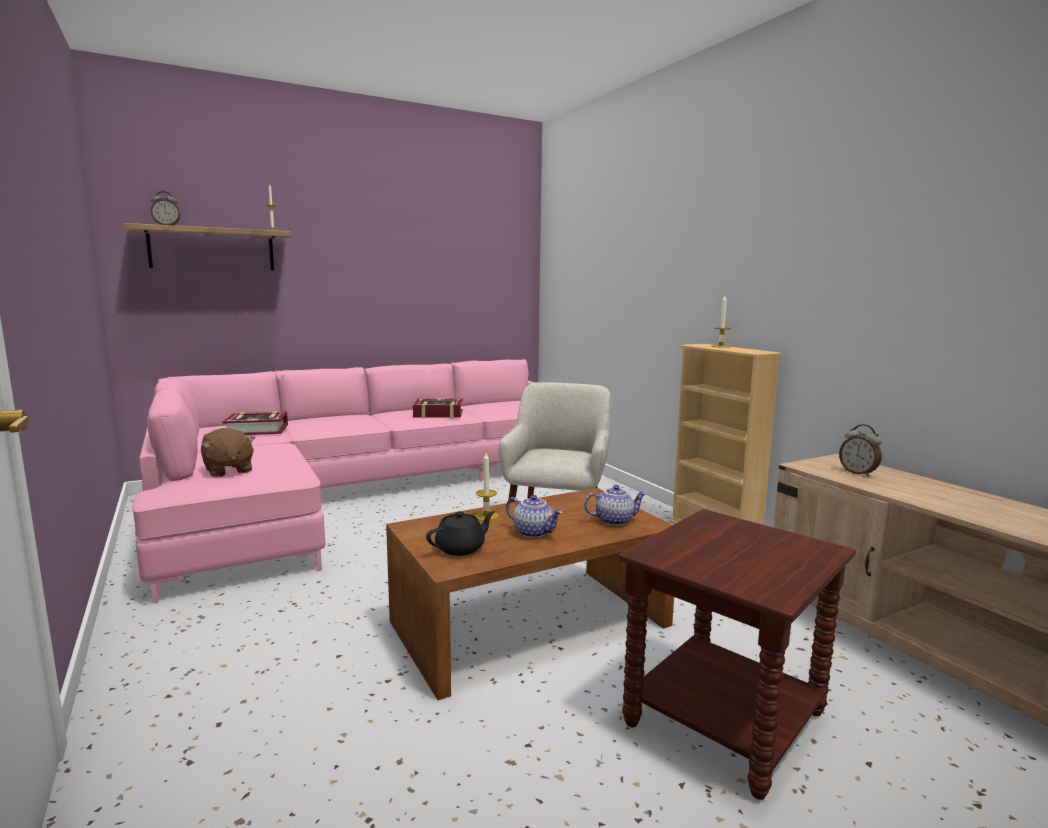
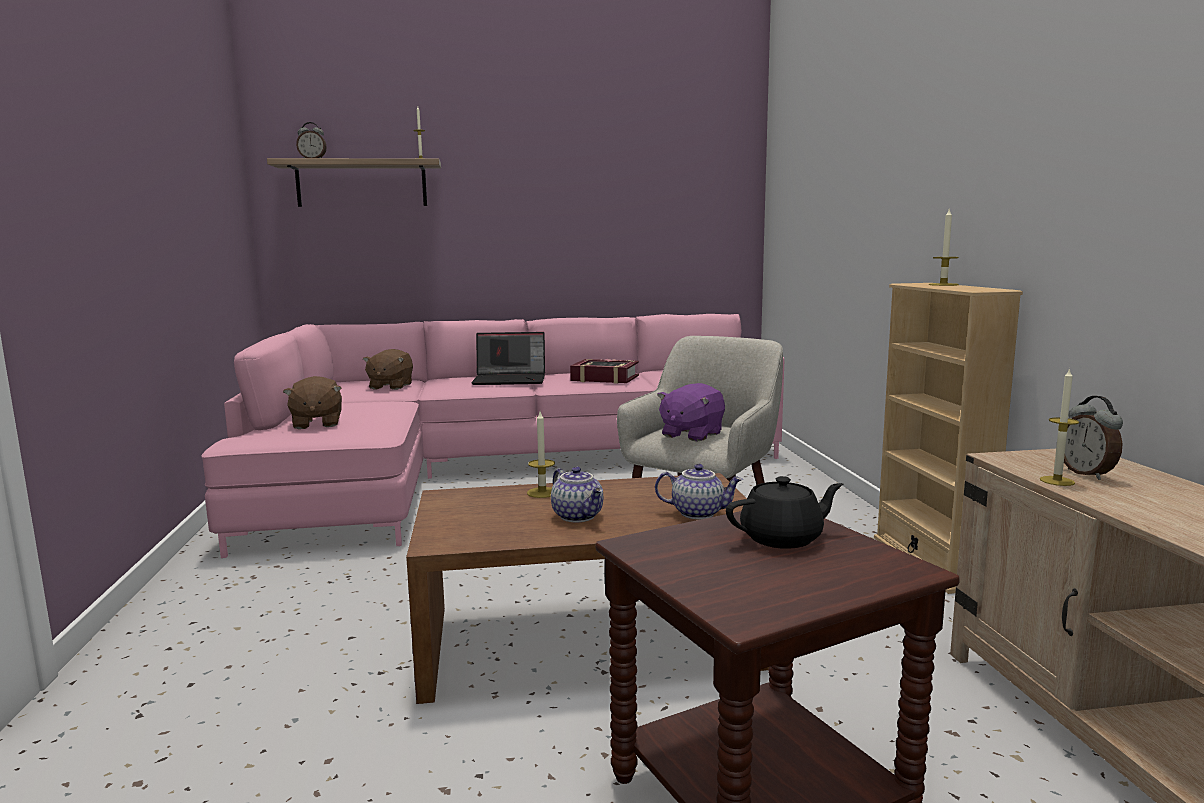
camera: 20 degrees right, 0 degrees up
book [222,411,288,435] -> brown plush toy [363,349,413,390]
black teapot [426,511,495,556] -> black teapot moved to [726,476,843,549]
none -> laptop [471,332,545,385]
none -> purple plush toy [657,383,725,442]
none -> candle [1040,368,1079,486]

